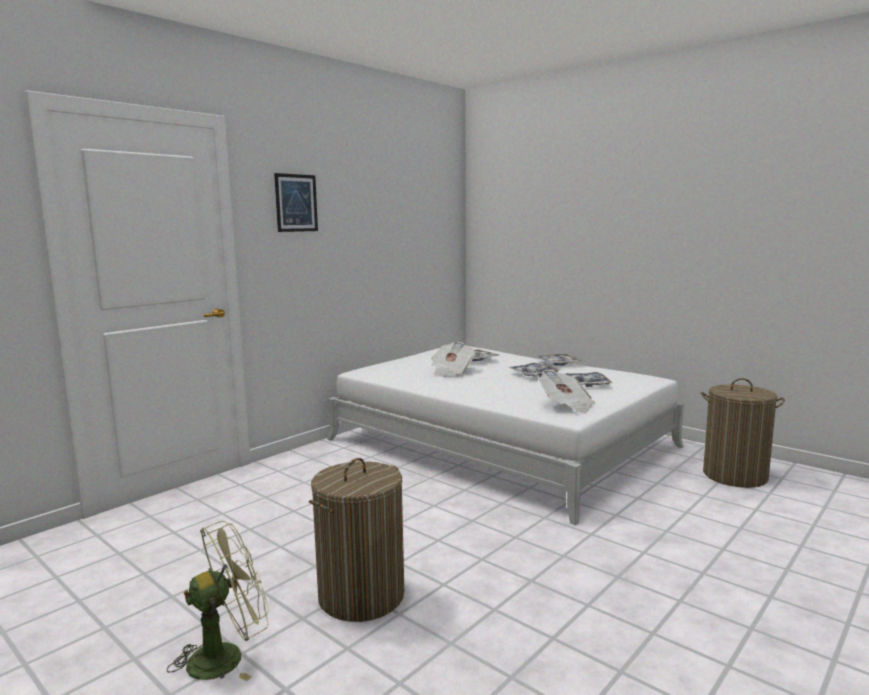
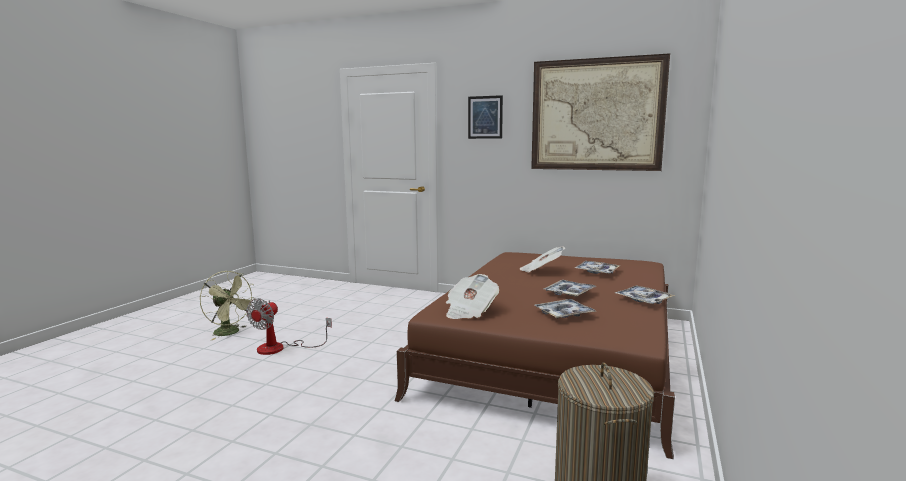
camera: 70 degrees right, 0 degrees up
laundry basket [309,458,404,622] -> fan [246,298,332,355]
white bed [327,346,684,525] -> brown bed [394,252,675,459]
none -> picture [531,53,670,171]

